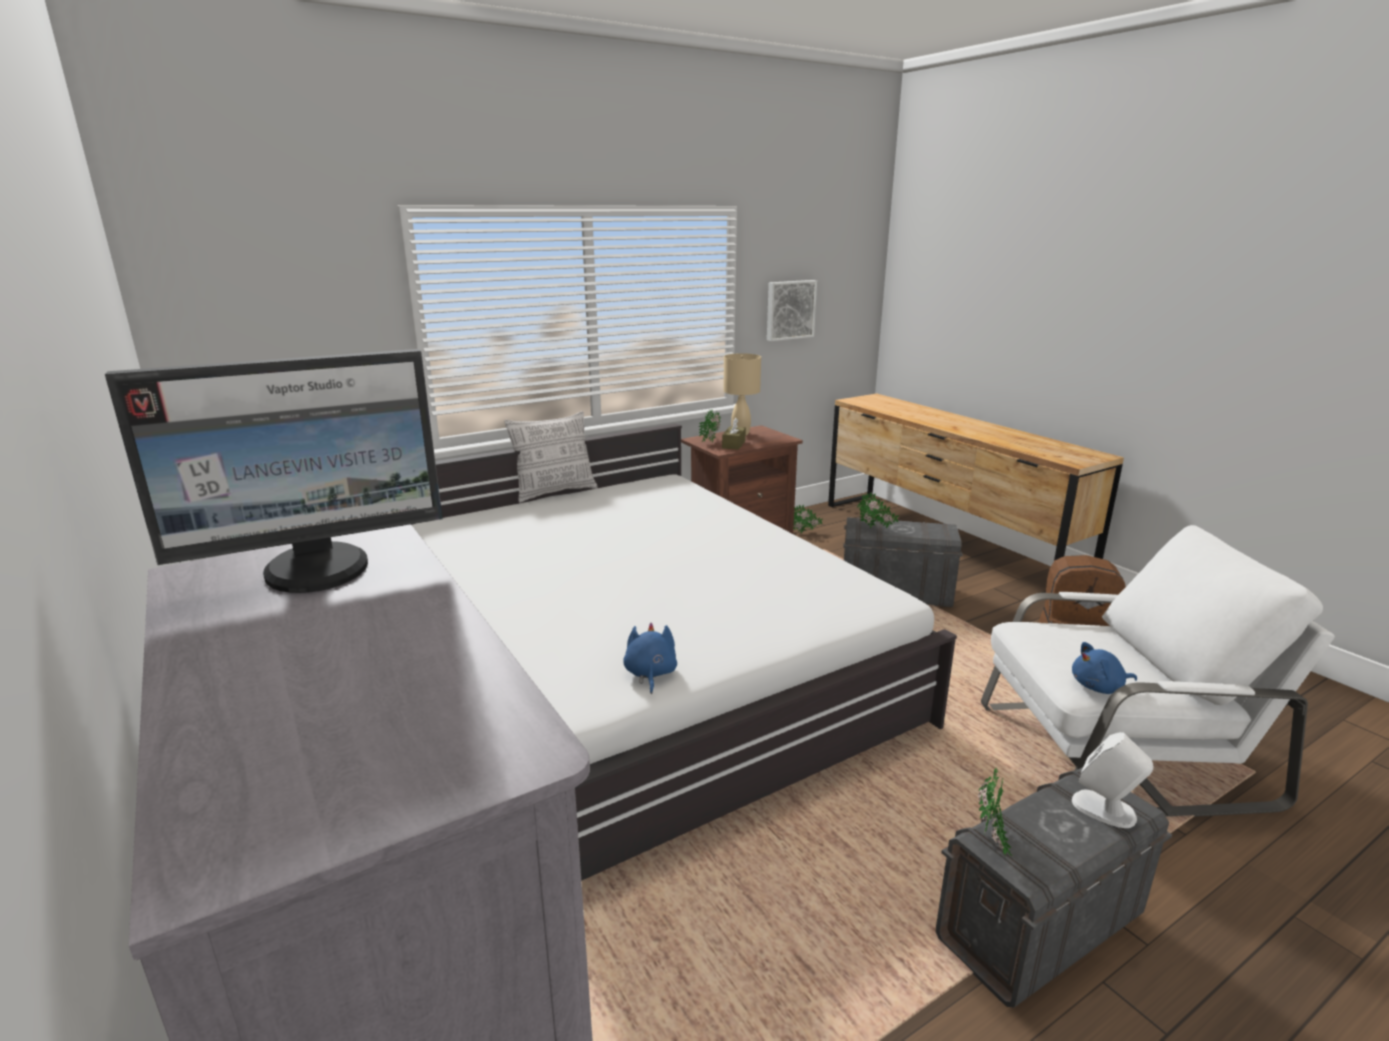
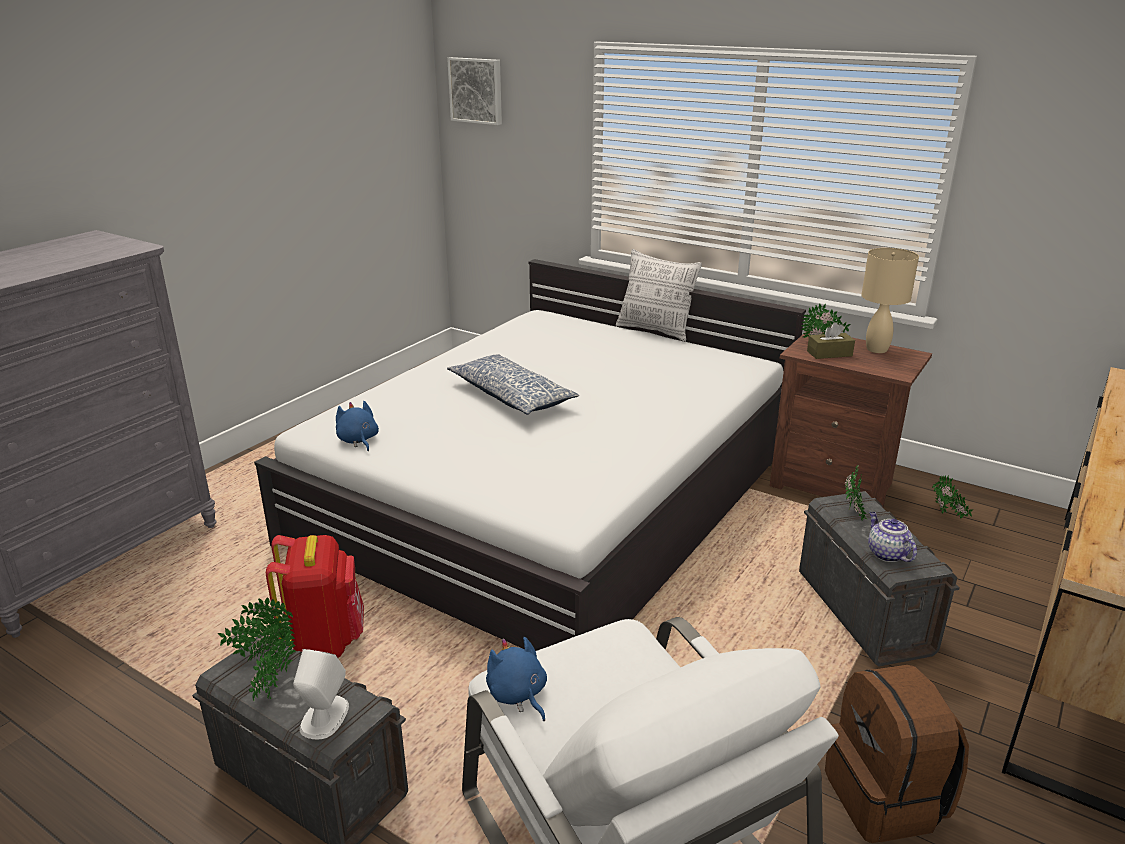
camera: 65 degrees right, 5 degrees up
monitor [105,349,443,593] -> none
blue plush toy [623,623,677,694] -> blue plush toy turned 90 degrees counterclockwise [336,401,379,451]
picture [767,280,817,341] -> picture moved to [447,57,502,125]
none -> potted plant [248,622,296,702]
none -> red backpack [266,535,364,658]
none -> pillow [447,354,579,415]
none -> teapot [868,512,917,562]

